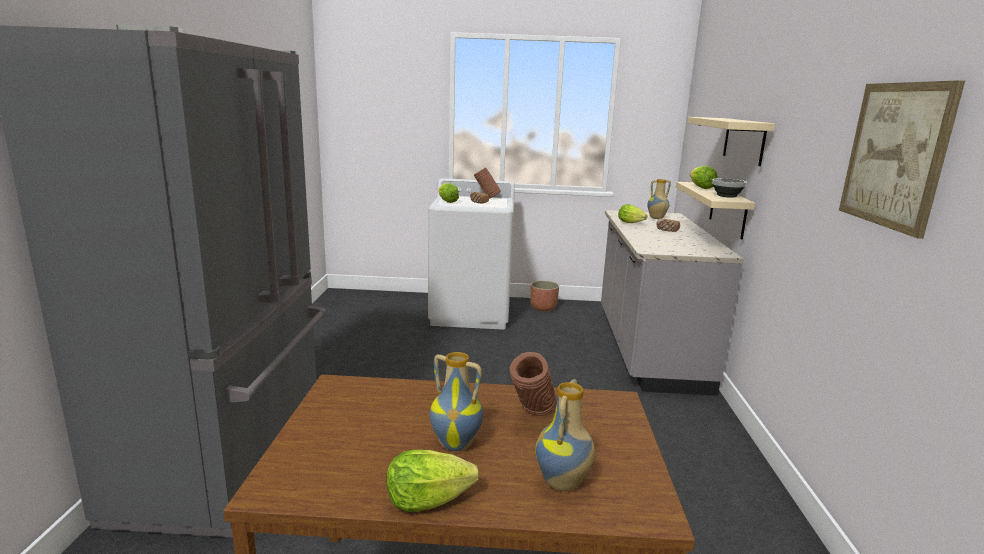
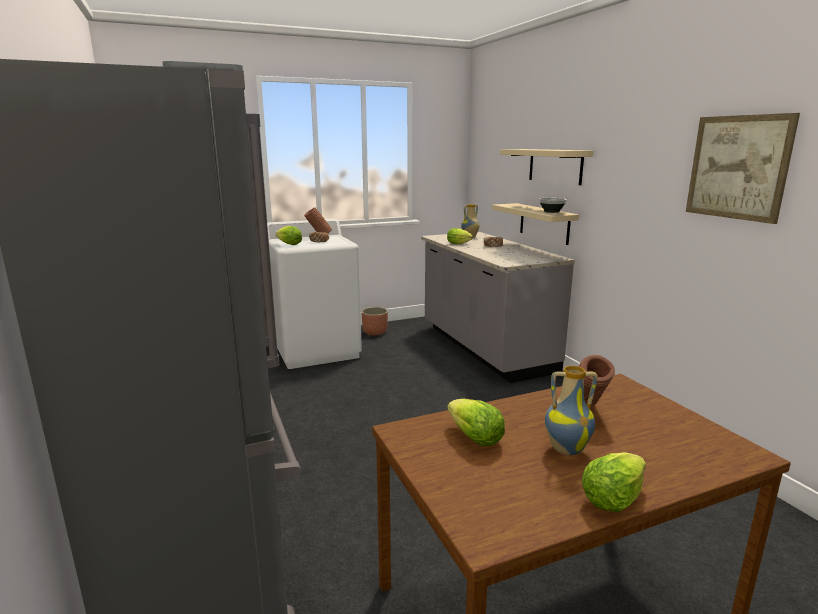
camera: 25 degrees left, 0 degrees up
vase [535,379,595,491] -> none
lettuce [690,166,718,189] -> lettuce moved to [447,399,505,446]

